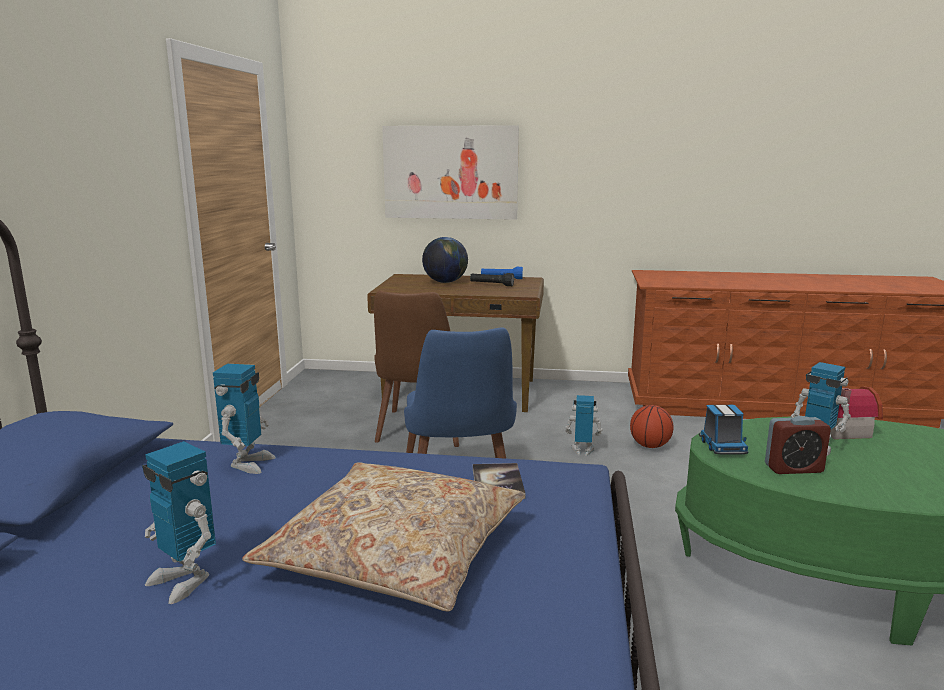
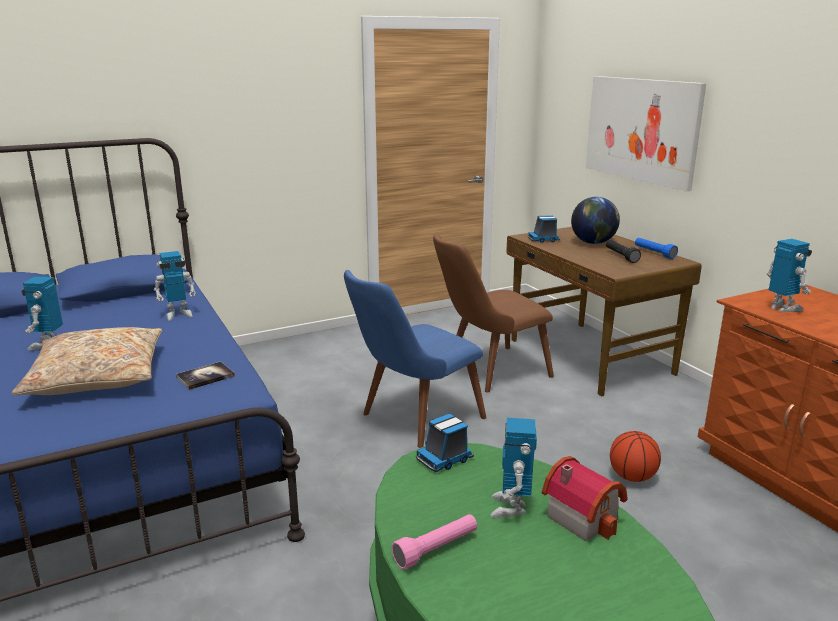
camera: 55 degrees right, 5 degrees up
toy robot [565,395,602,456] -> toy robot moved to [767,238,812,312]
alarm clock [765,416,831,474] -> none
none -> pink flashlight [392,514,477,570]
none -> toy truck [528,215,560,243]

